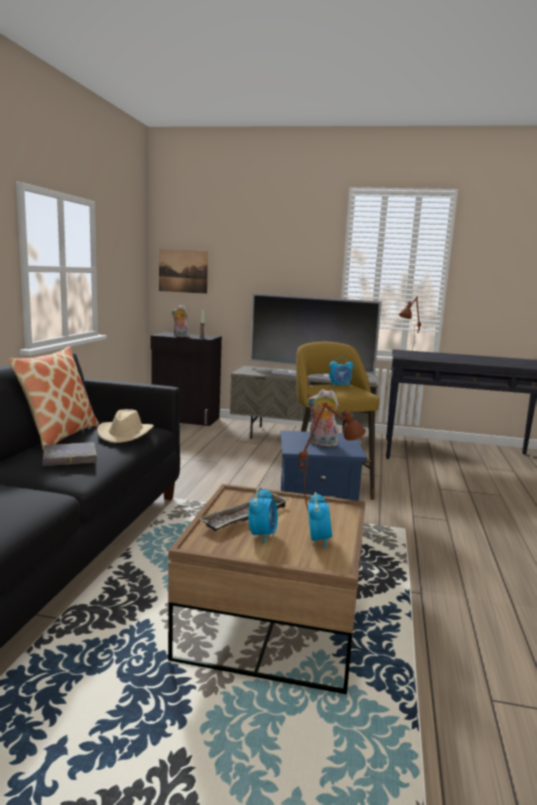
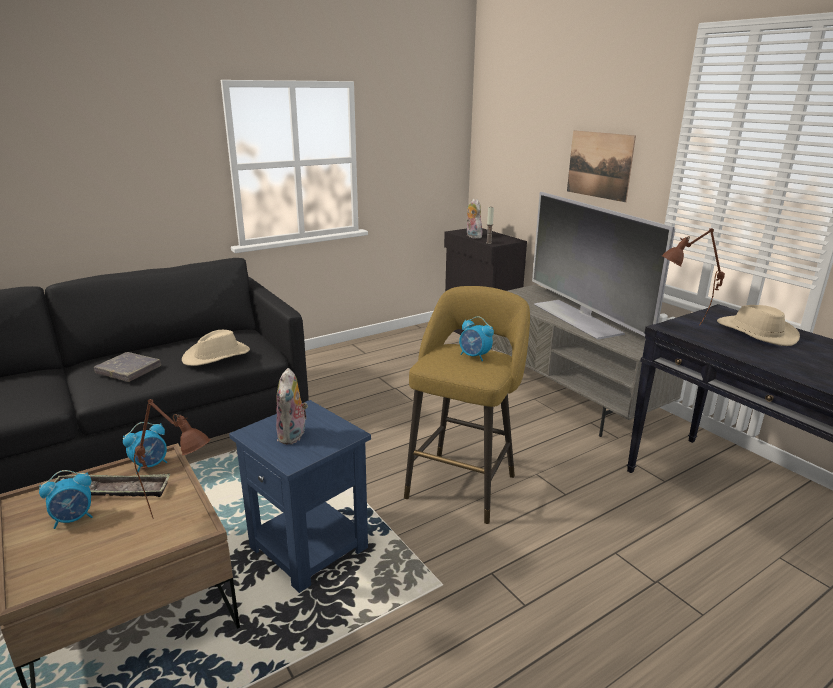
camera: 45 degrees right, 10 degrees up
pillow [8,346,99,451] -> none
picture [159,249,208,294] -> picture moved to [567,130,636,202]
plush toy [307,389,339,447] -> plush toy turned 150 degrees counterclockwise [276,368,308,444]
alarm clock [308,492,332,548] -> alarm clock moved to [123,422,167,474]
none -> beige hat [717,305,800,346]

